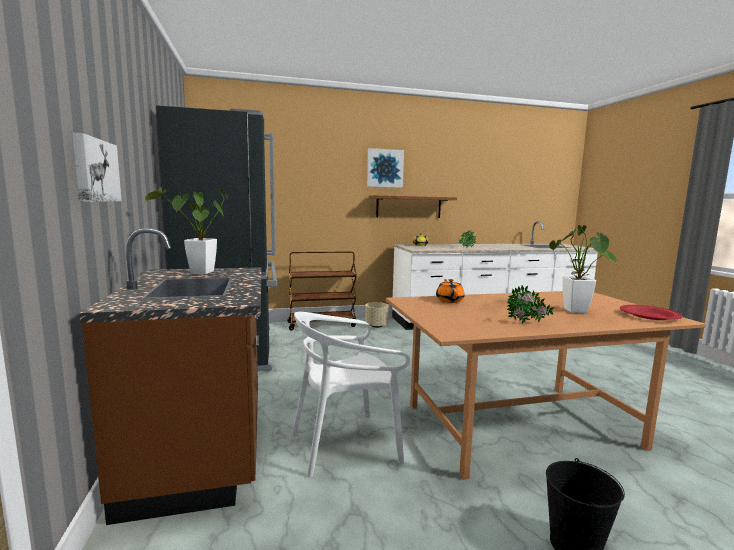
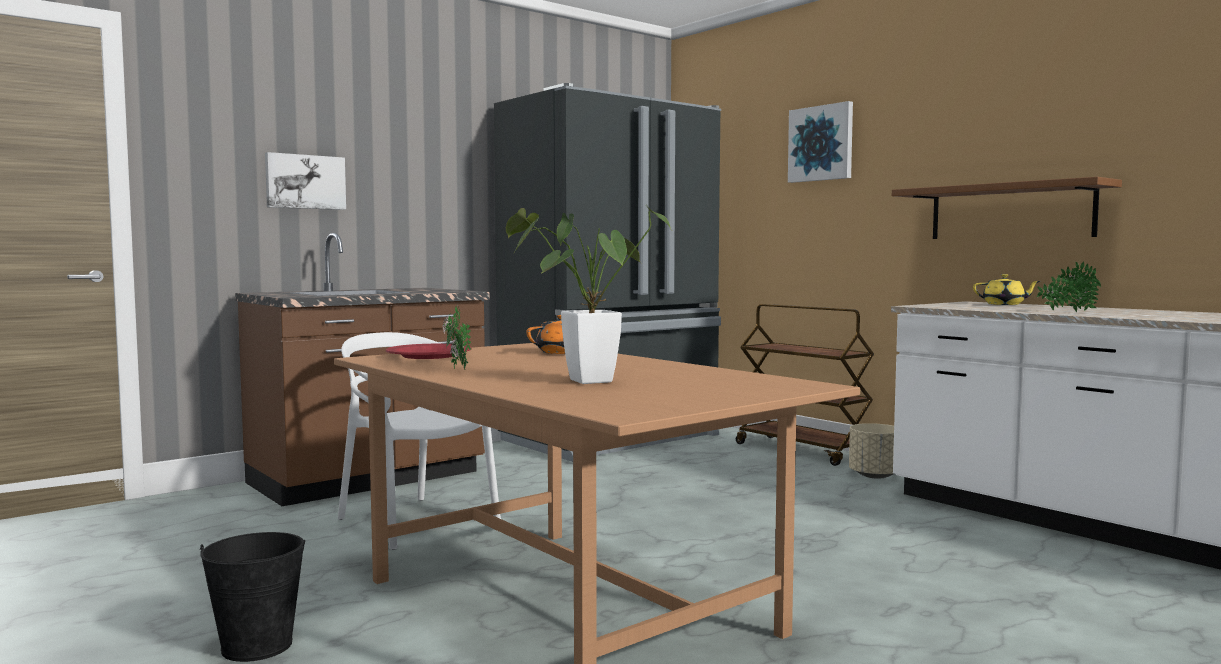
camera: 65 degrees right, 5 degrees down
potted plant [145,187,228,274] -> none
picture [367,148,404,188] -> picture moved to [788,101,853,183]
red plate [620,305,683,320] -> red plate moved to [386,344,472,359]

